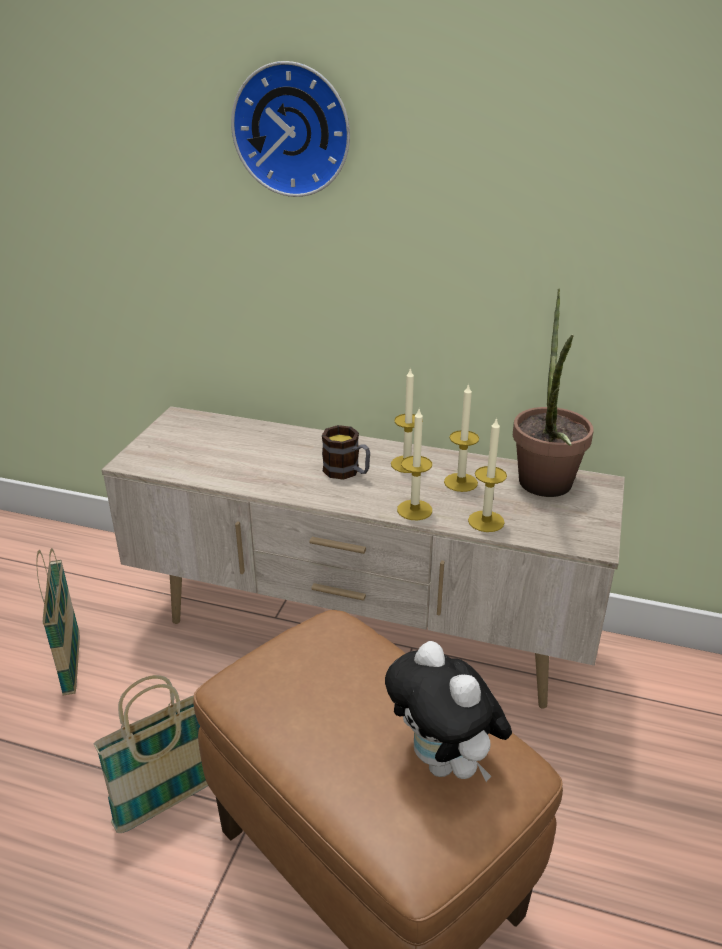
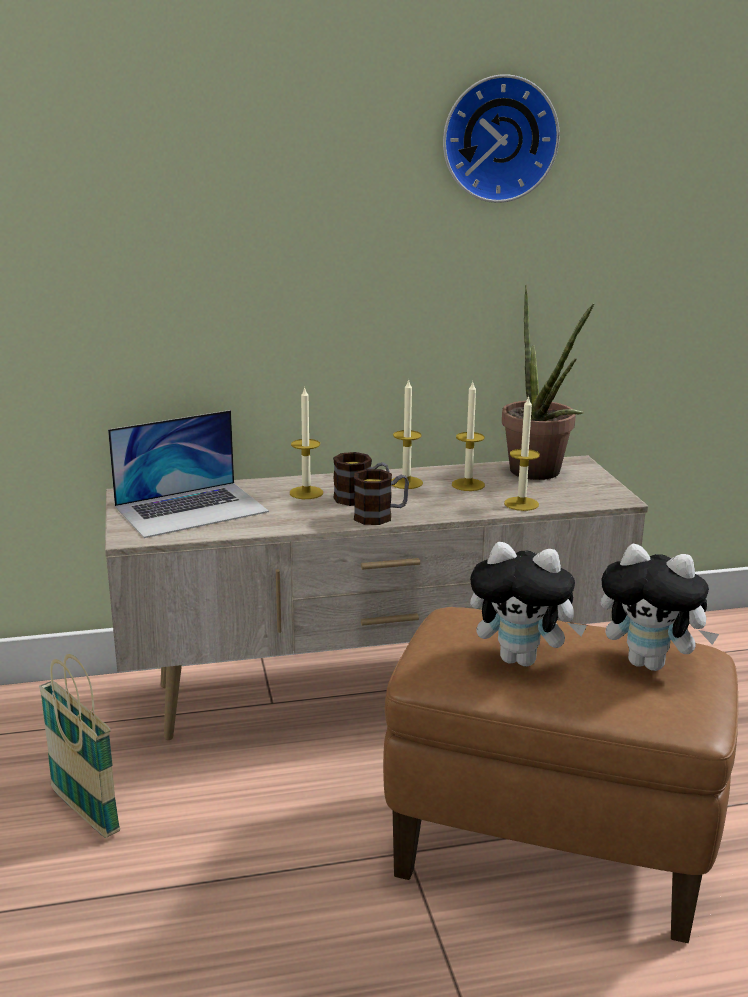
camera: 30 degrees left, 10 degrees down
basket [93,675,208,833] -> none
wall clock [231,61,350,197] -> wall clock moved to [443,74,560,203]
candle [397,409,432,520] -> candle moved to [290,388,323,499]
none -> laptop [108,410,269,538]
none -> mug [354,469,409,525]
none -> plush toy [470,542,587,666]

